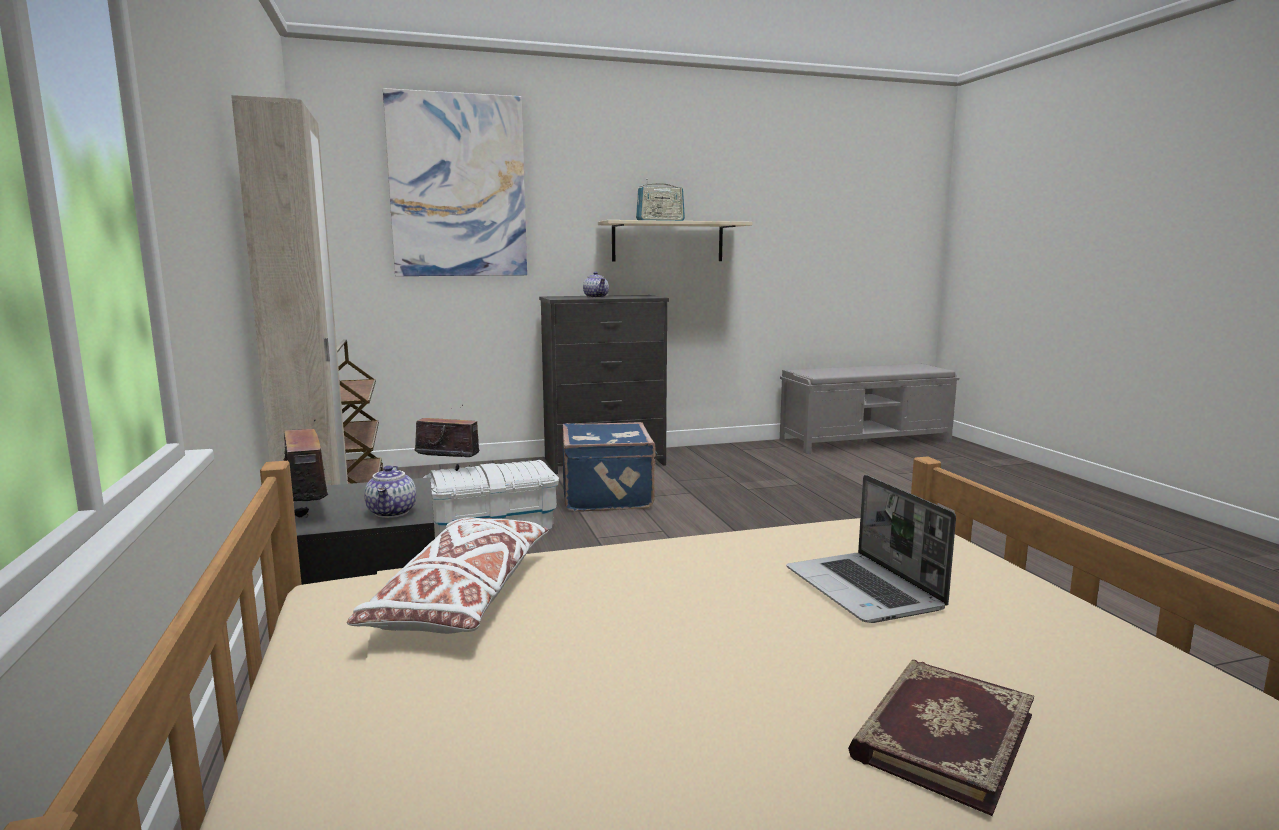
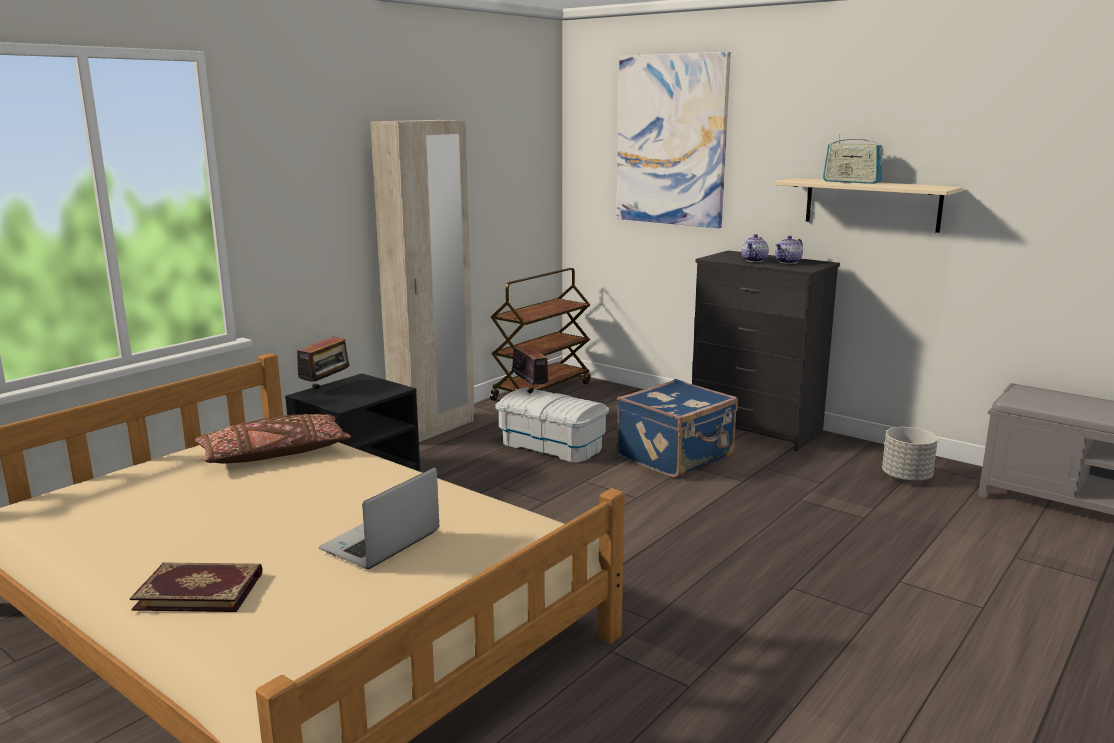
camera: 55 degrees right, 5 degrees up
white pillow [347,517,549,634] -> brown pillow [195,414,351,464]
teapot [364,465,416,518] -> teapot moved to [775,236,803,264]
none -> grey planter [882,427,938,482]

